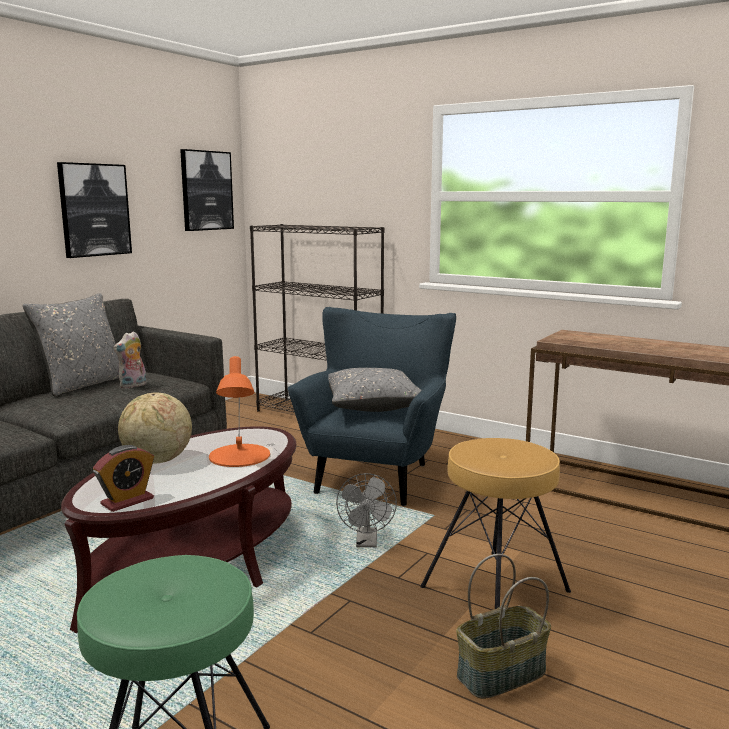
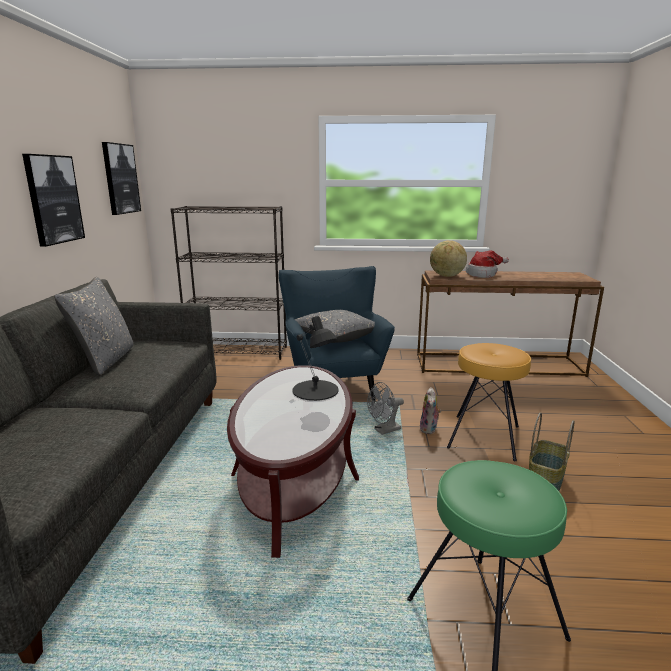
camera: 30 degrees left, 5 degrees up
alarm clock [93,445,154,512] -> none
plush toy [113,331,146,389] -> plush toy moved to [420,387,441,434]
globe [118,392,192,463] -> globe moved to [430,240,467,277]
orange table lamp [209,356,270,467] -> black table lamp [292,316,338,401]
grey fan [336,473,397,547] -> grey fan turned 90 degrees clockwise [367,382,404,435]
none -> hat [466,250,509,278]

